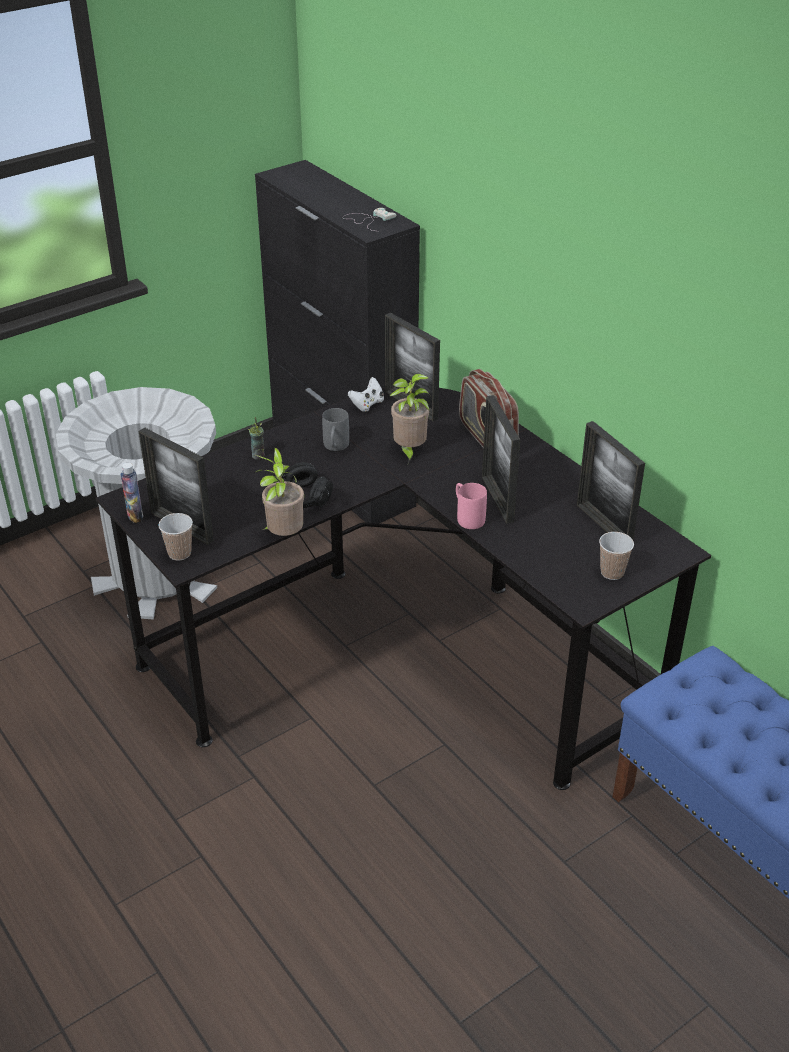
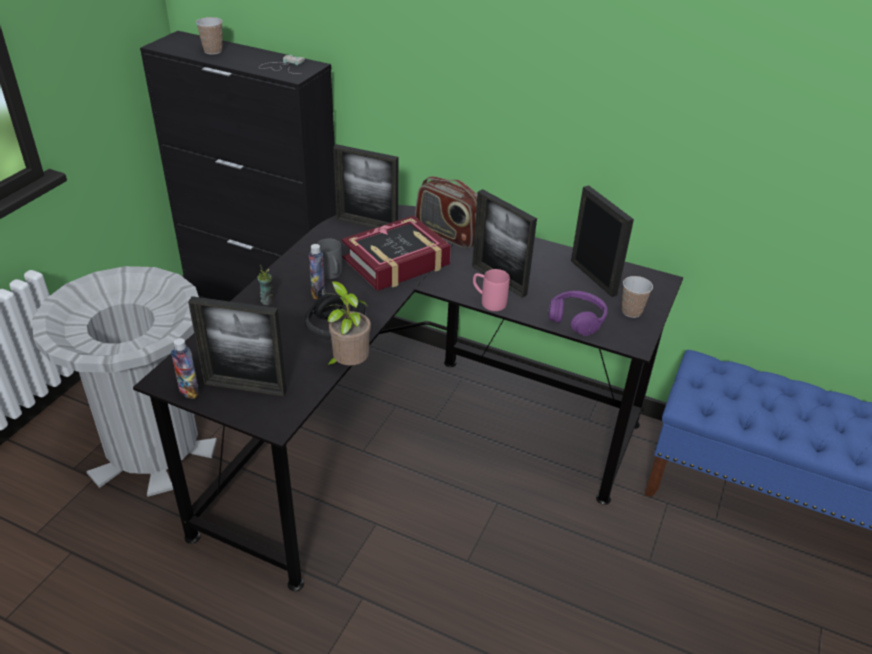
camera: 30 degrees left, 0 degrees up
cup [159,513,193,561] -> cup moved to [196,17,223,55]
white game controller [348,377,384,412] -> none
potted plant [389,374,431,463] -> book [342,215,451,291]
picture frame [577,421,645,540] -> picture frame turned 150 degrees counterclockwise [571,185,634,297]
none -> bottle [309,244,325,299]
none -> purple headphones [548,291,608,336]

